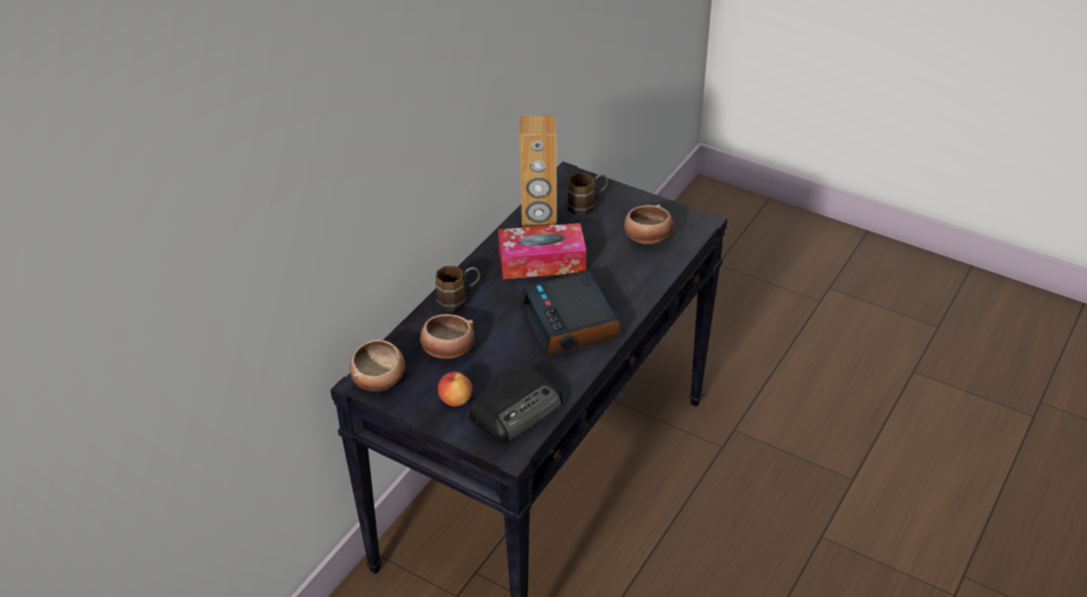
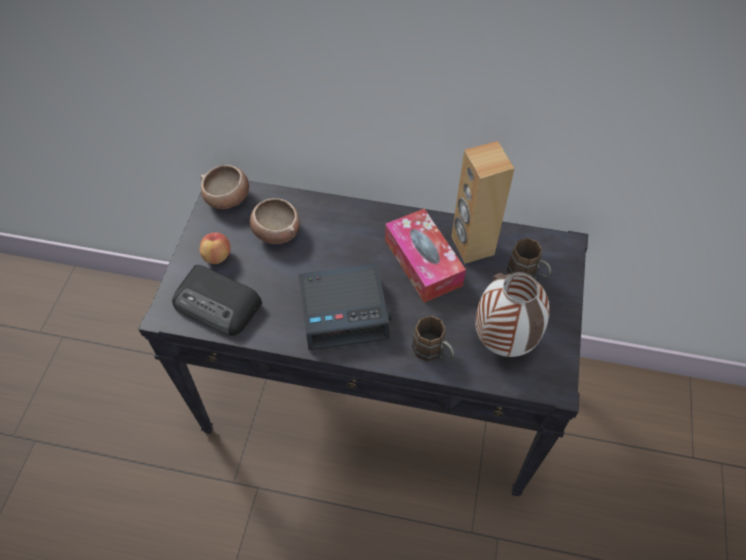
camera: 70 degrees right, 15 degrees up
brown mug [436,266,480,312] -> brown mug moved to [412,316,454,362]
alarm clock [520,271,620,356] -> alarm clock turned 150 degrees counterclockwise [298,264,391,351]
bowl [624,204,673,244] -> vase [475,272,550,357]

